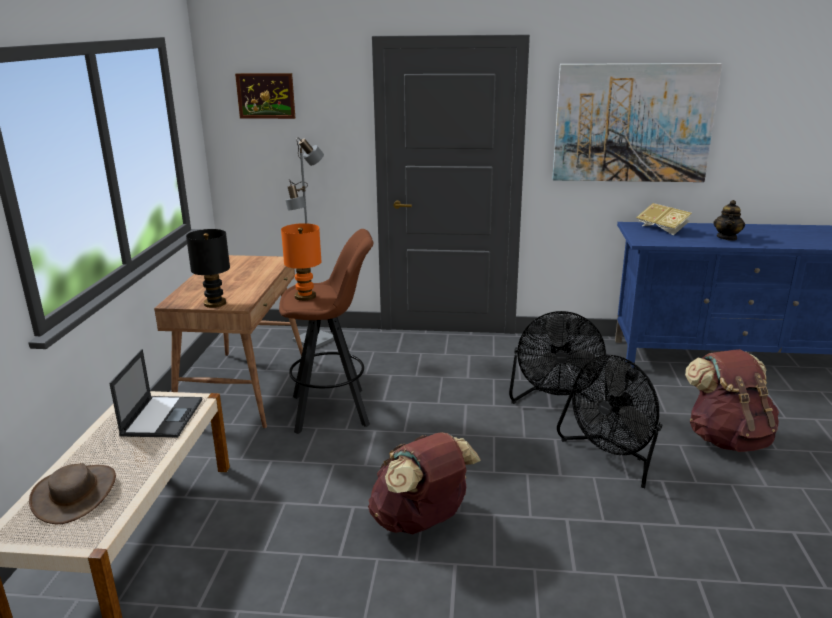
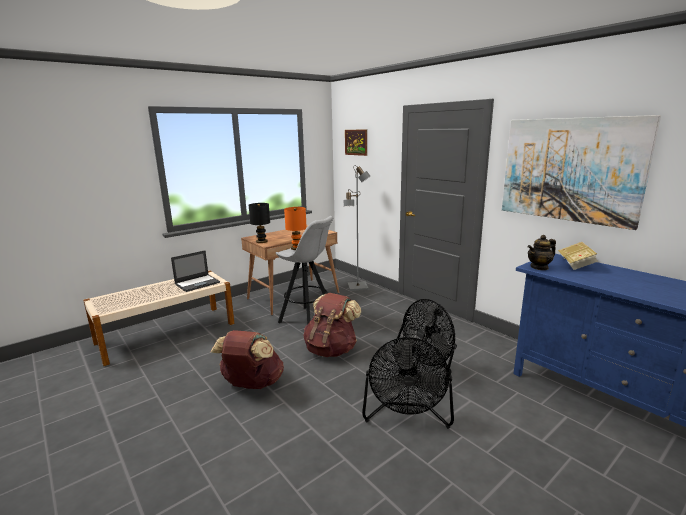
camera: 45 degrees right, 5 degrees down
brown hat [29,463,116,524] -> none
brown stool [279,229,374,434] -> grey stool [276,216,333,325]
black fan [557,355,663,488] -> black fan turned 90 degrees counterclockwise [362,337,454,429]
brown backpack [685,349,779,452] -> brown backpack moved to [303,293,361,357]
teapot [714,200,745,241] -> teapot moved to [528,235,556,270]

